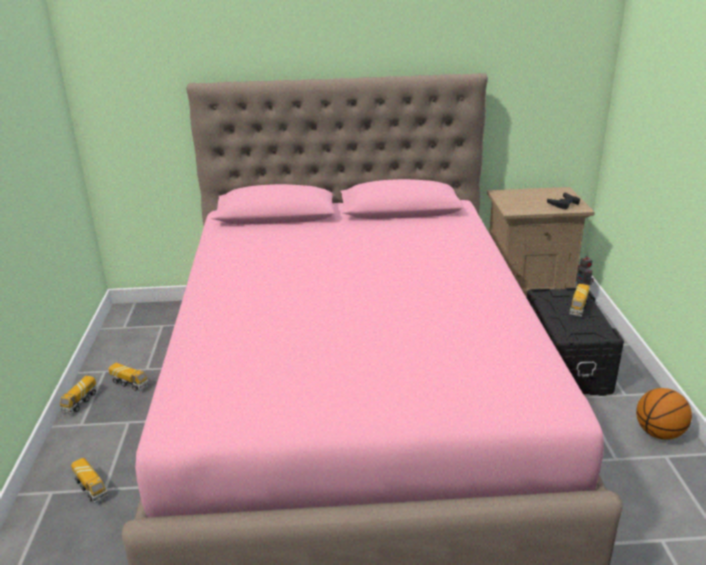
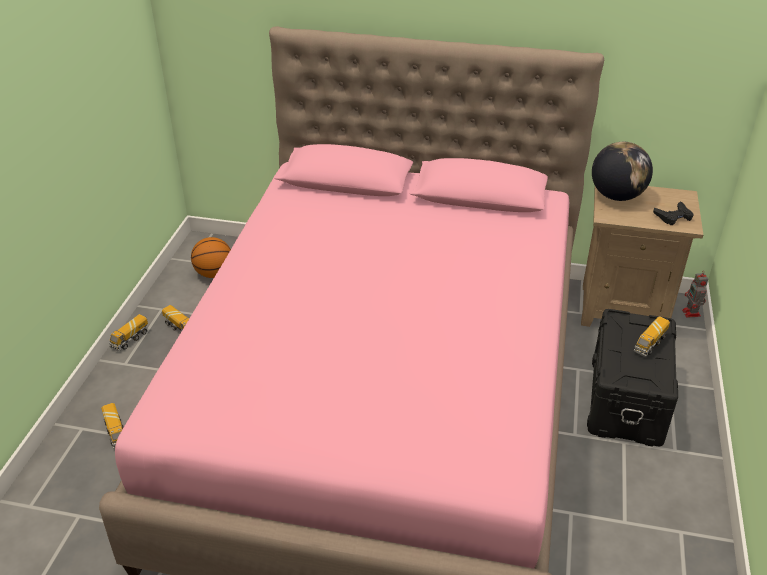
camera: 15 degrees right, 10 degrees up
basketball [636,388,692,440] -> basketball moved to [191,237,231,278]
none -> globe [592,142,653,201]

